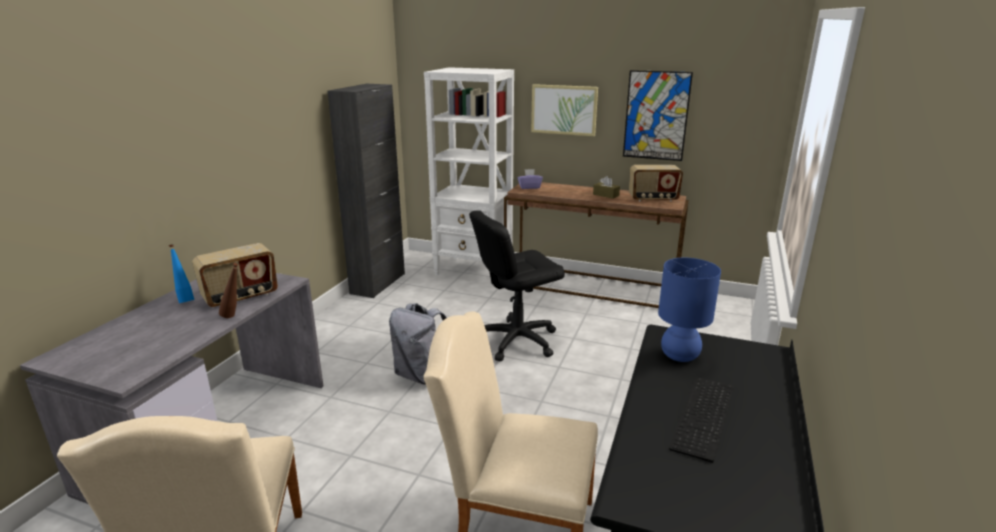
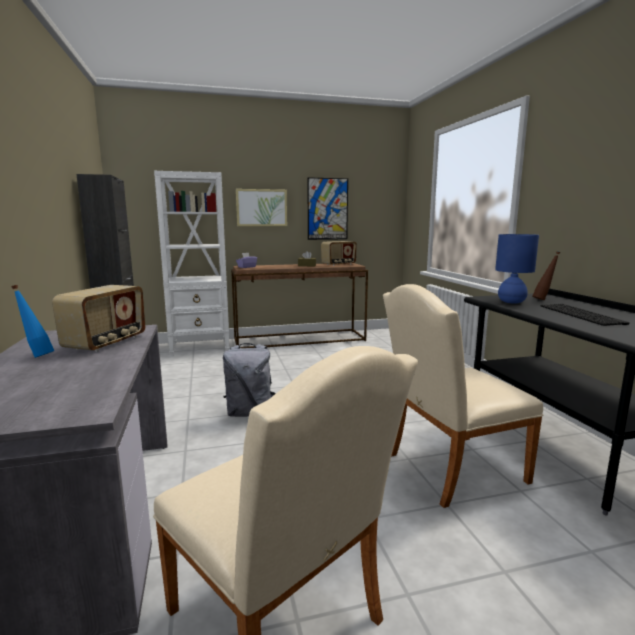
camera: 35 degrees left, 10 degrees down
brown bottle [219,263,238,318] -> brown bottle moved to [533,251,560,300]
black office chair [469,210,565,361] -> none

